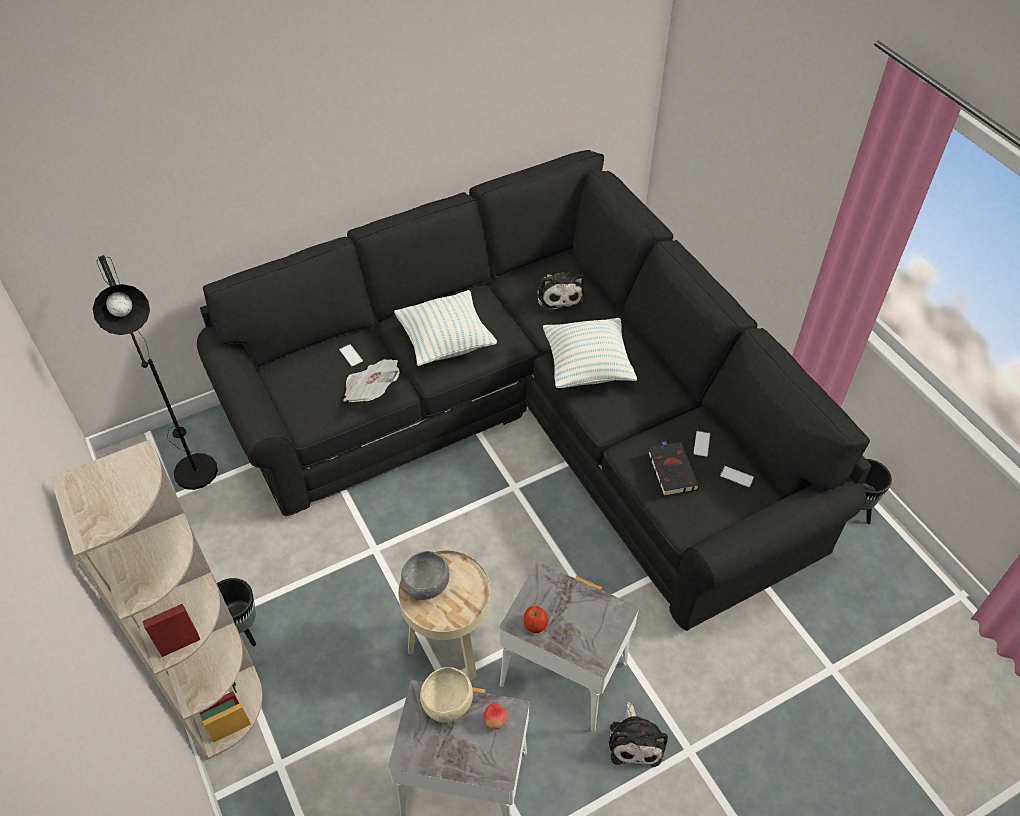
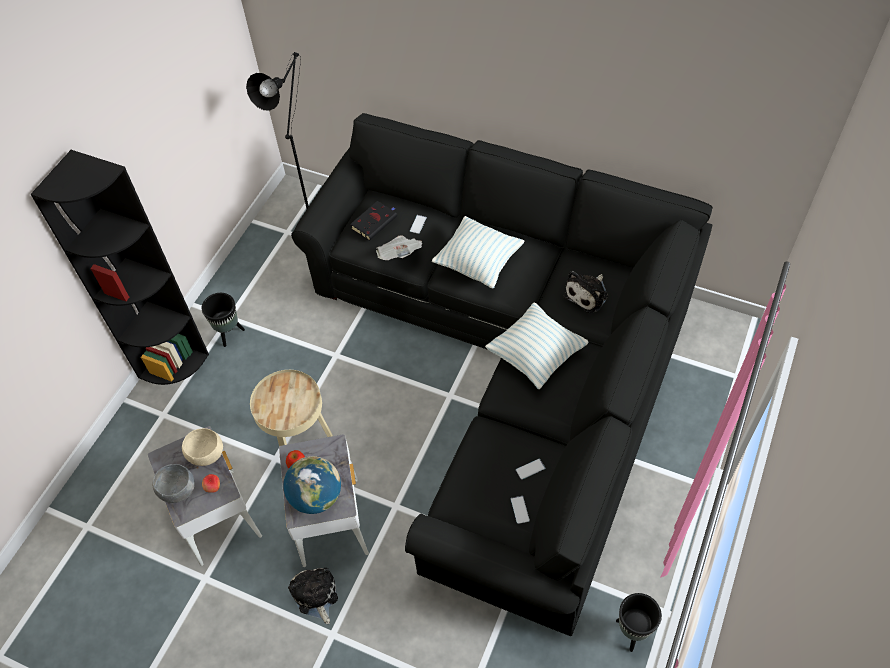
camera: 55 degrees right, 5 degrees up
beige bookcase [50,439,262,760] -> black bookcase [31,150,209,385]
grey bowl [401,551,450,600] -> grey bowl moved to [152,464,195,503]
plush toy [608,702,668,767] -> plush toy turned 105 degrees clockwise [288,568,338,624]
black book [648,441,699,496] -> black book moved to [350,201,397,241]
none -> globe [283,456,341,514]

